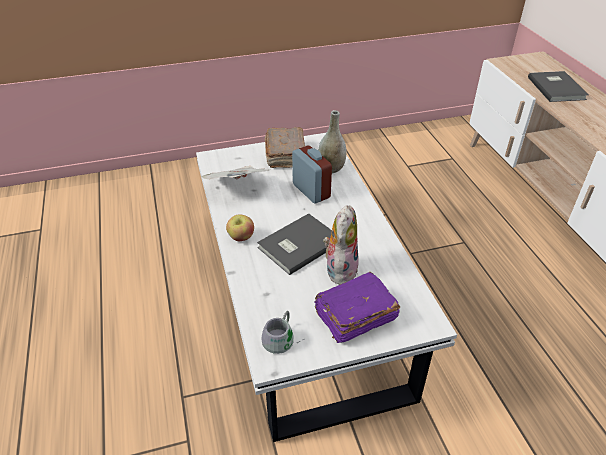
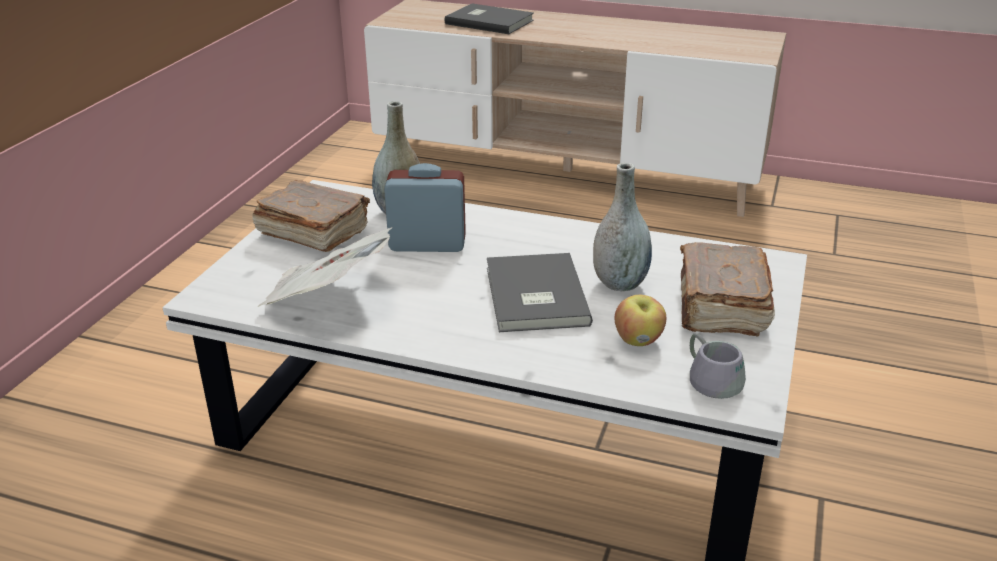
camera: 55 degrees left, 10 degrees down
apple [226,214,254,241] -> apple moved to [614,295,666,346]
purple book [314,272,400,343] -> brown book [680,242,775,336]
plush toy [323,205,359,285] -> grey vase [593,163,652,291]

